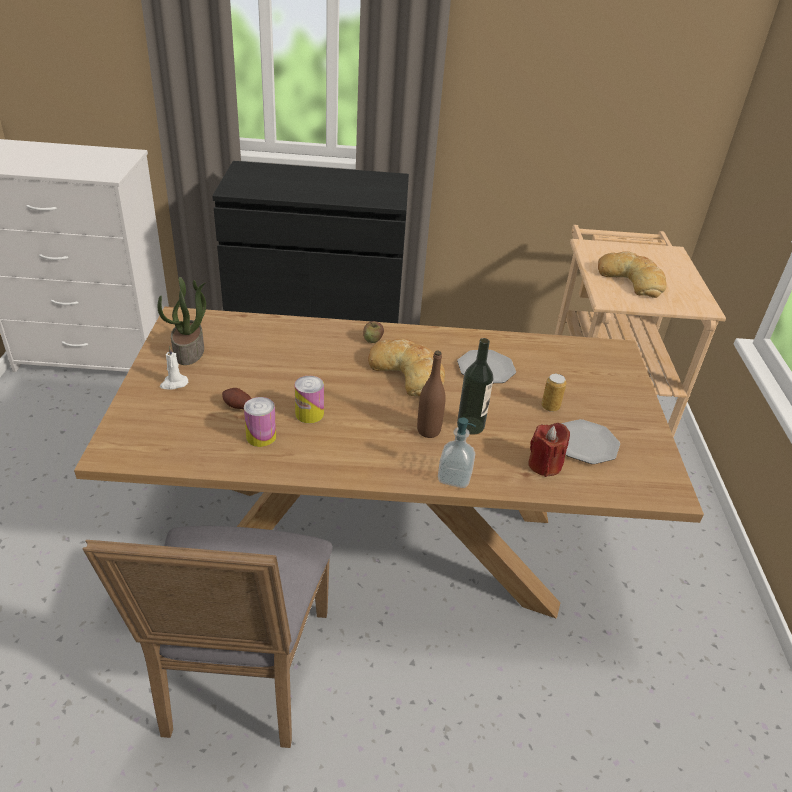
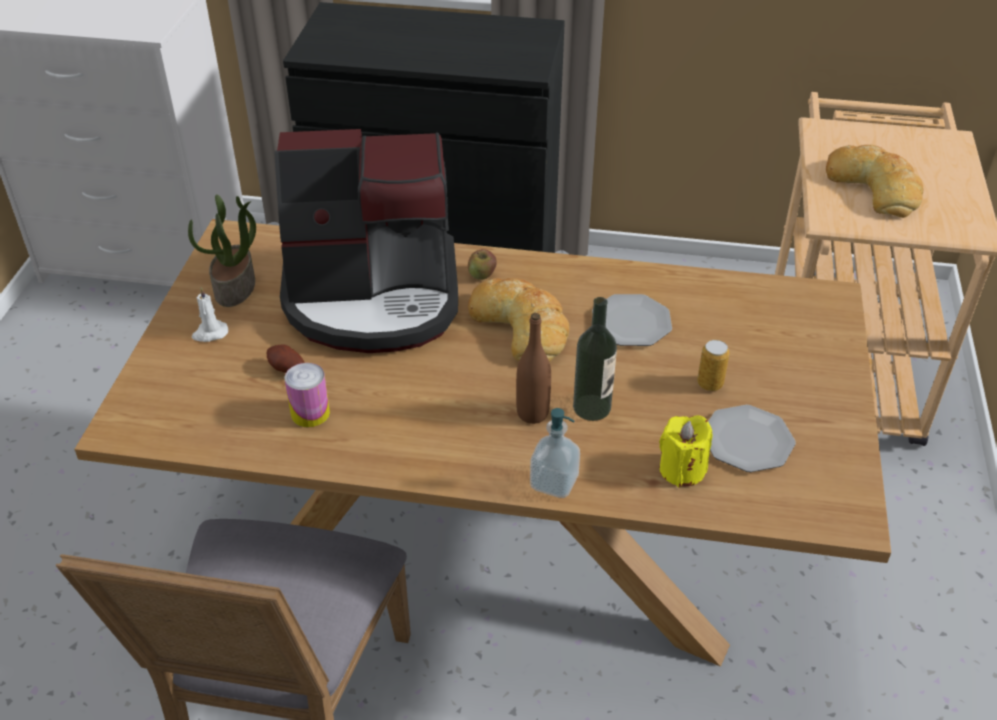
camera: 10 degrees right, 5 degrees up
can [295,376,324,423] -> none
red candle [528,423,570,477] -> yellow candle [659,415,712,488]
none -> coffee machine [275,129,458,353]

